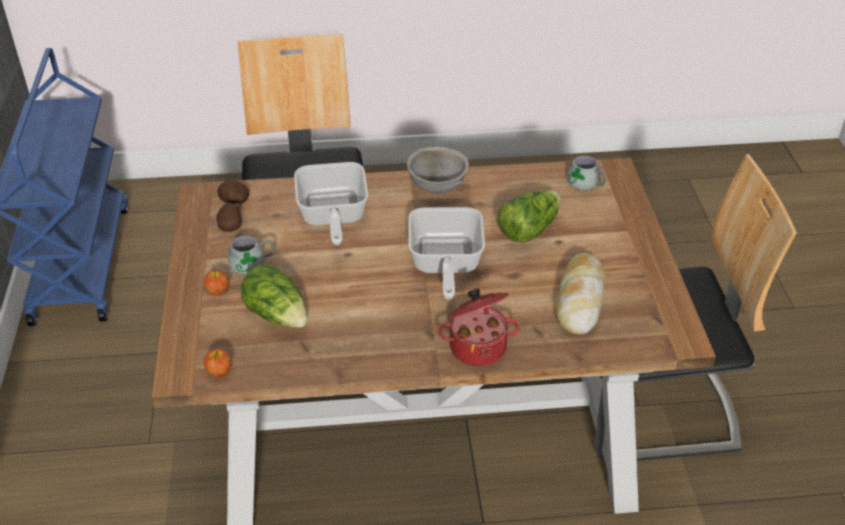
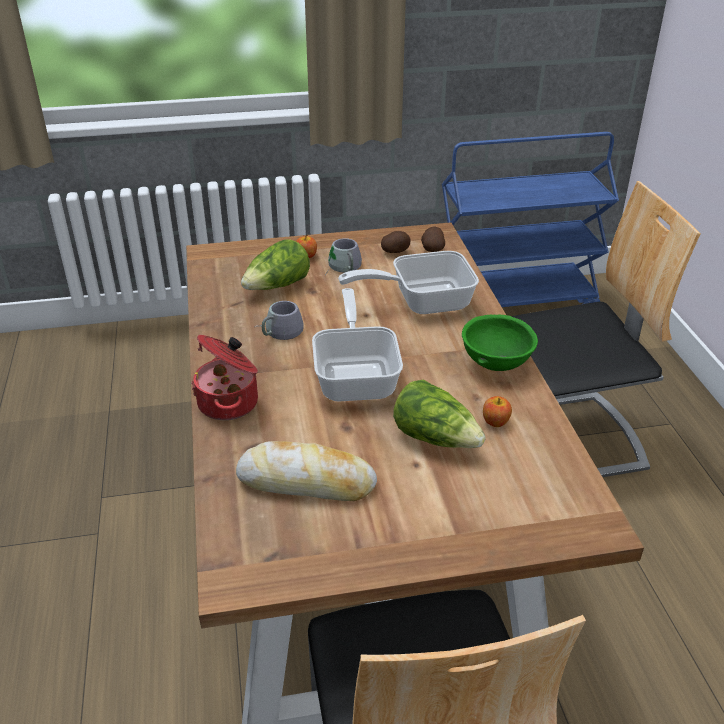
camera: 85 degrees right, 5 degrees down
apple [203,349,231,377] -> apple moved to [483,396,512,427]
grey bowl [407,147,469,194] -> green bowl [462,315,538,371]
frying pan [408,207,485,300] -> frying pan turned 90 degrees clockwise [312,288,403,401]
grey mug [567,155,606,197] -> grey mug moved to [255,301,304,340]

